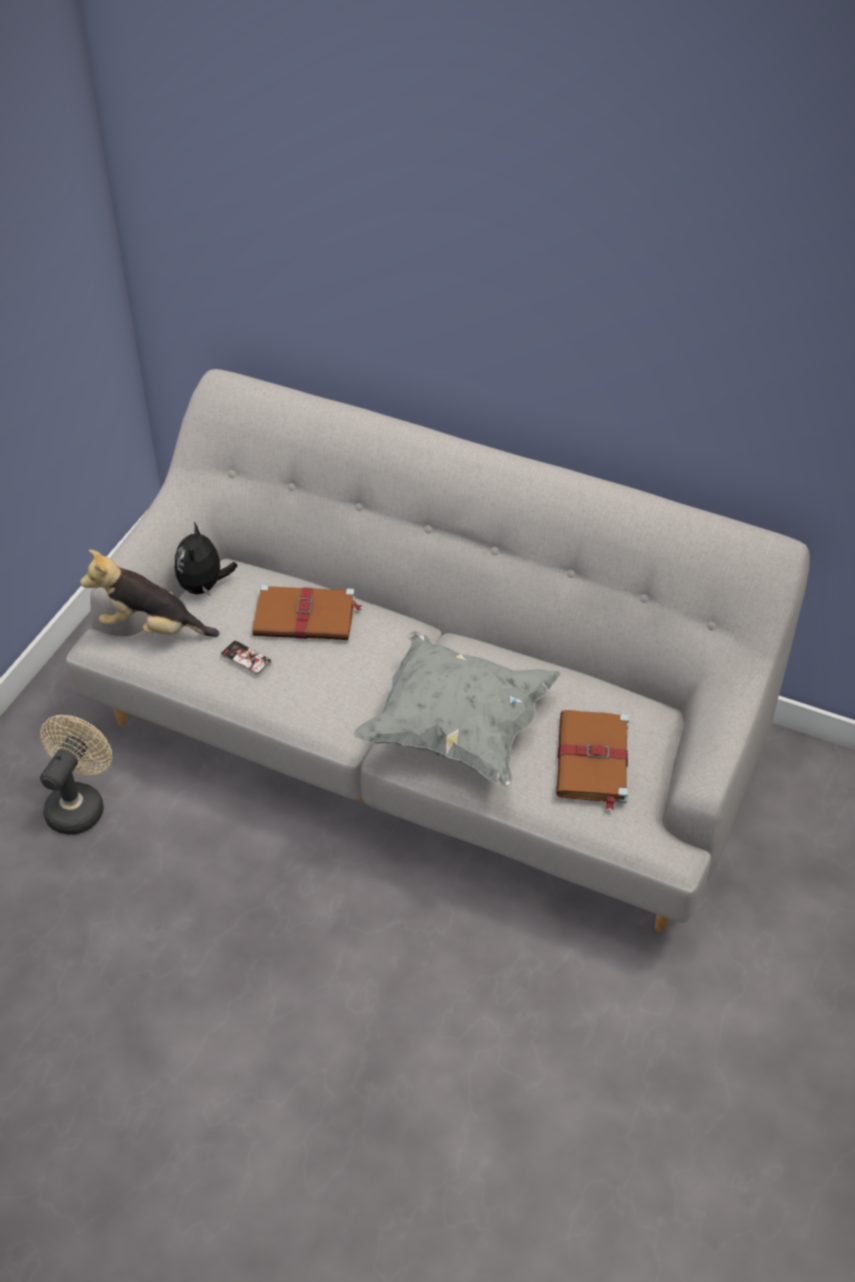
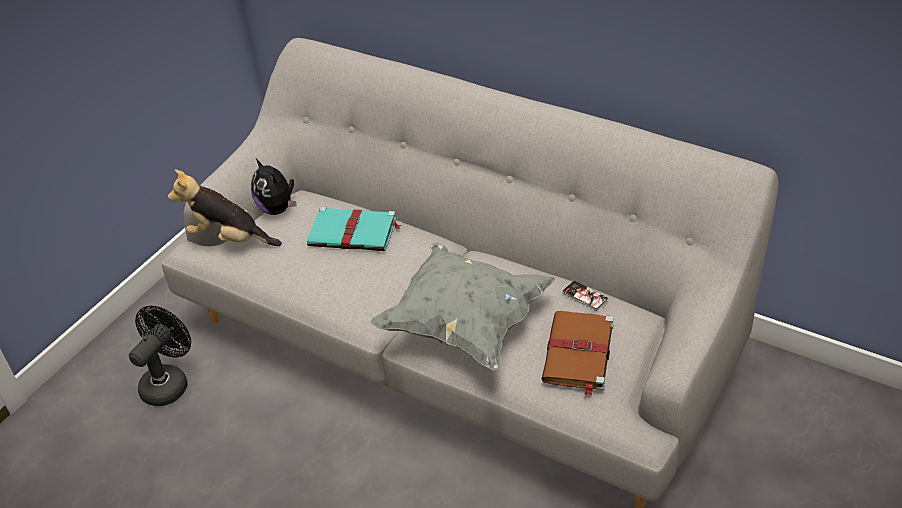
camera: 10 degrees right, 5 degrees down
beige fan [40,715,112,835] -> black fan [129,306,191,406]
plush toy [175,522,238,597] -> plush toy turned 45 degrees counterclockwise [251,159,297,215]
phone [220,641,272,675] -> phone moved to [562,281,608,311]
brown book [252,584,363,640] -> turquoise book [307,207,401,251]

